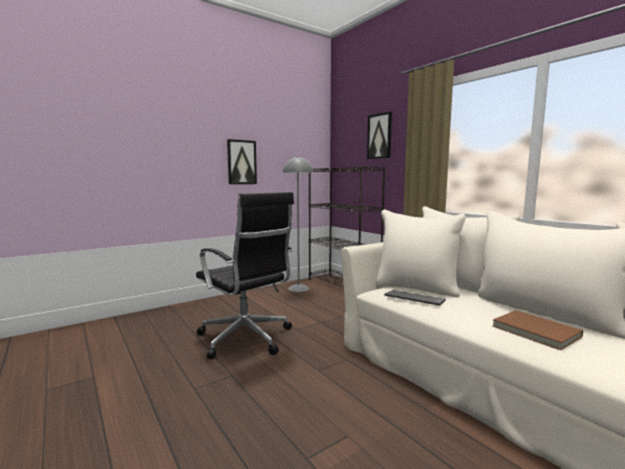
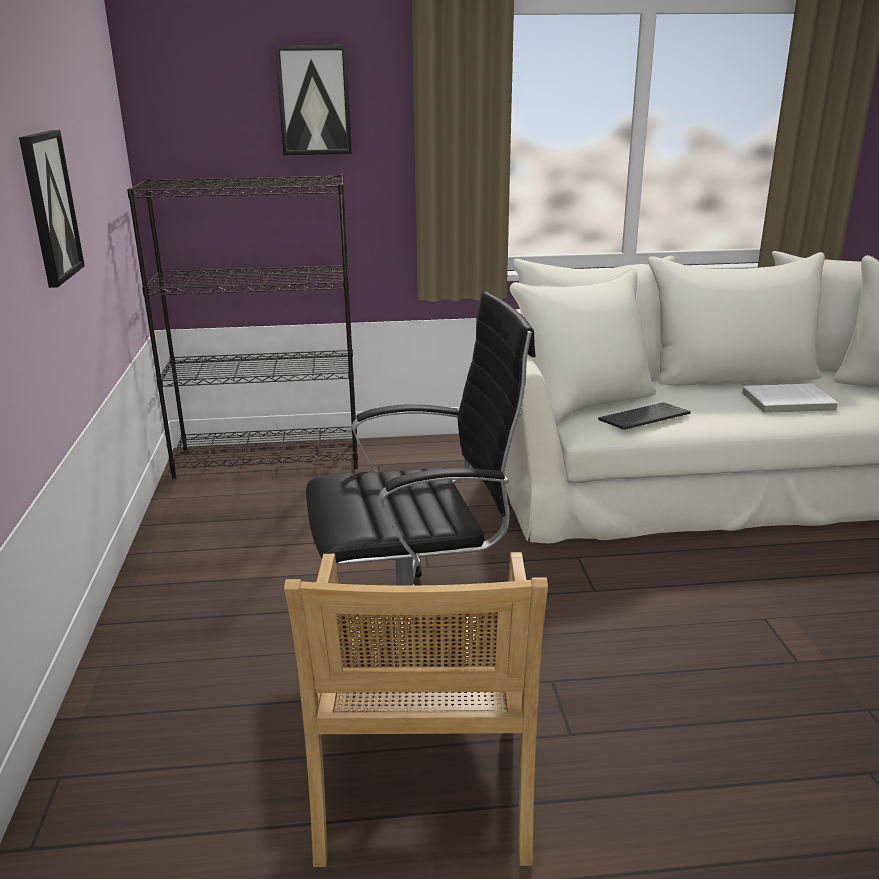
camera: 60 degrees left, 15 degrees up
grey floor lamp [283,156,313,292] -> none
brown book [493,310,583,350] -> white book [741,384,838,414]
none -> beige chair [284,552,549,867]

